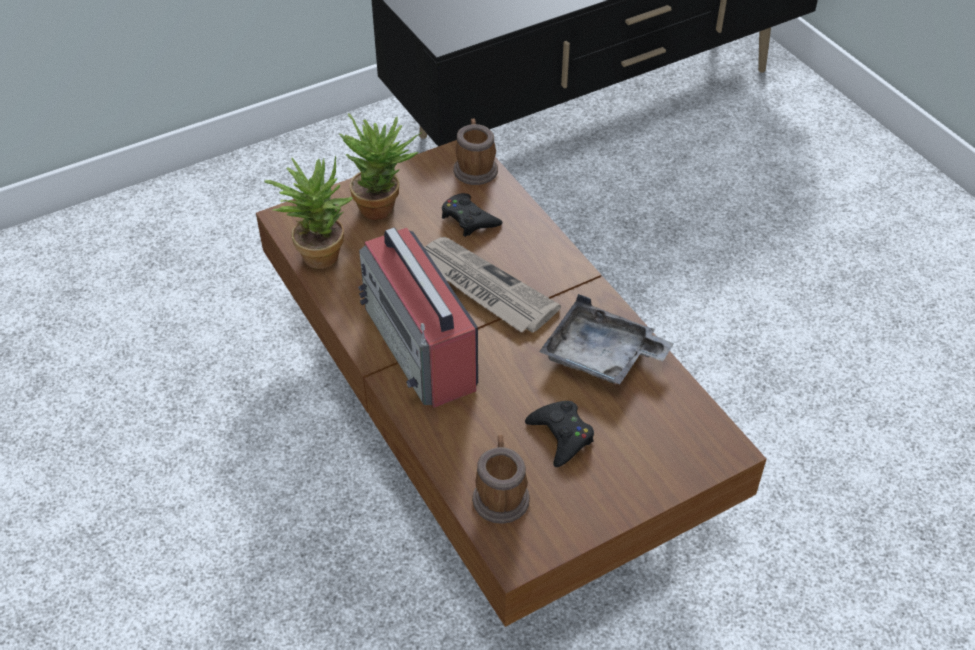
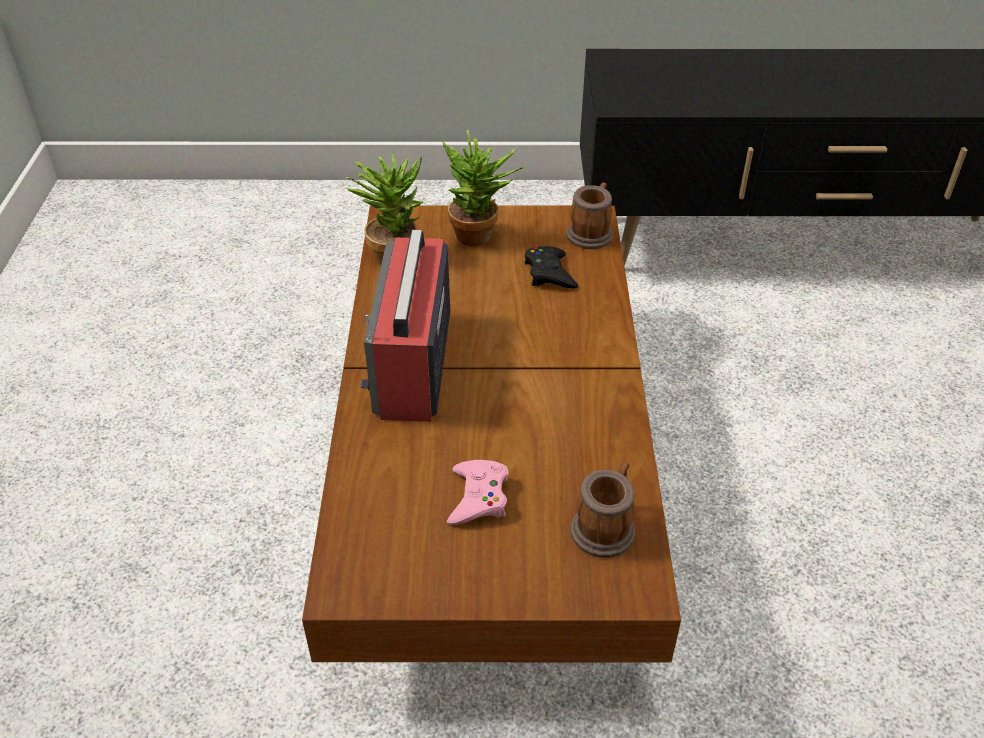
camera: 30 degrees right, 5 degrees down
newspaper [424,237,561,333] -> none
mug [472,435,530,524] -> mug moved to [570,462,635,558]
black game controller [525,401,594,467] -> pink game controller [447,460,509,525]
grey tray [539,294,674,384] -> none

